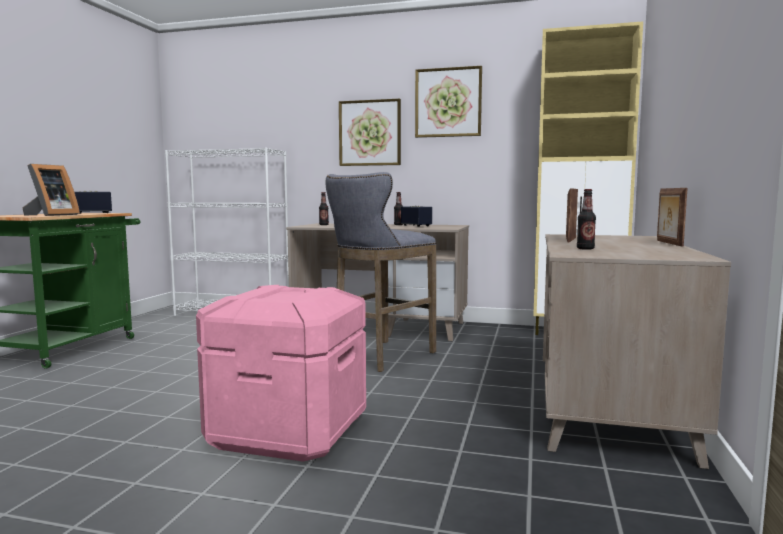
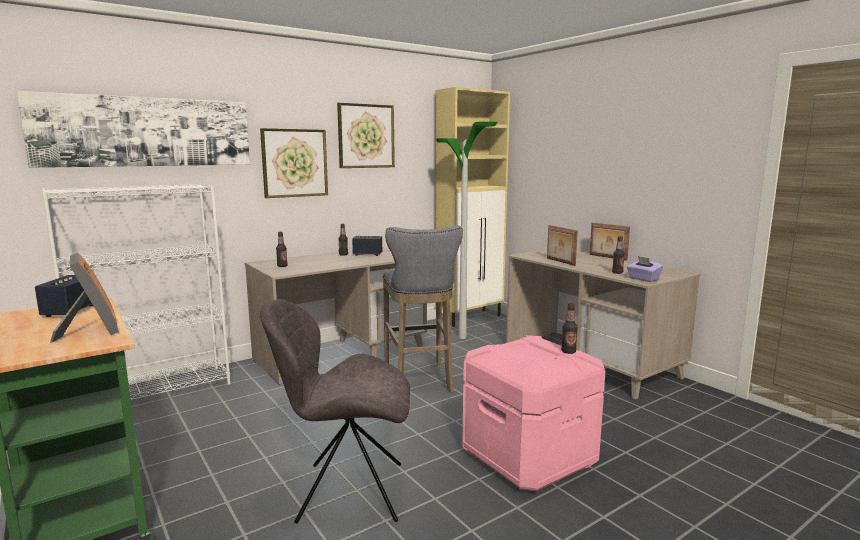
camera: 50 degrees left, 5 degrees up
none -> picture [17,91,250,168]
none -> grey chair [260,299,410,523]
none -> floor lamp [436,121,497,339]
none -> bottle [561,303,578,354]
none -> purple tissue box [627,256,663,282]

